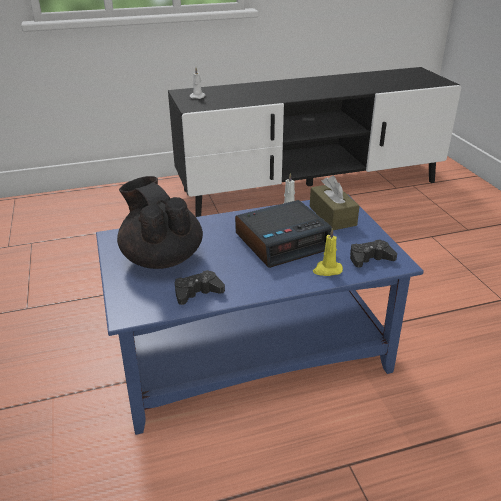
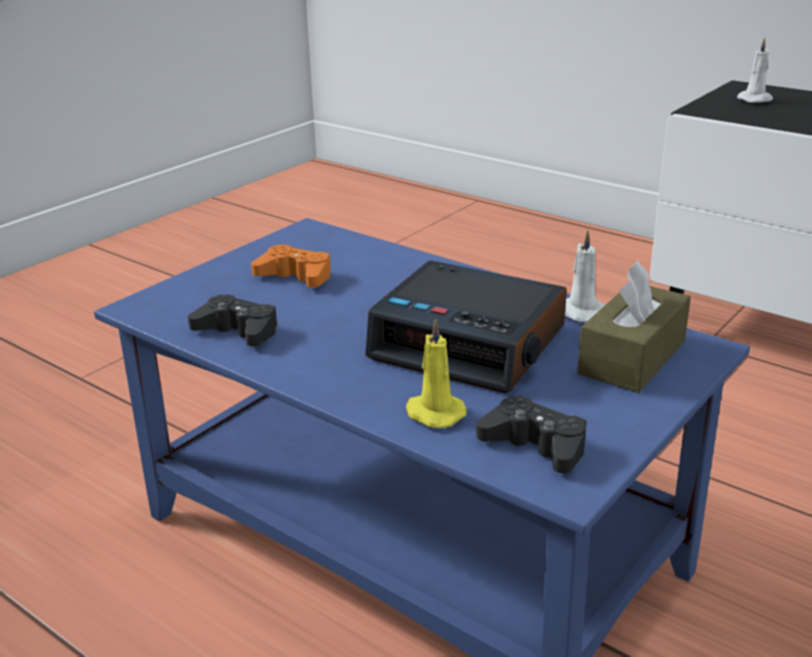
camera: 55 degrees right, 5 degrees down
black teapot [117,176,203,269] -> orange game controller [251,244,331,288]

